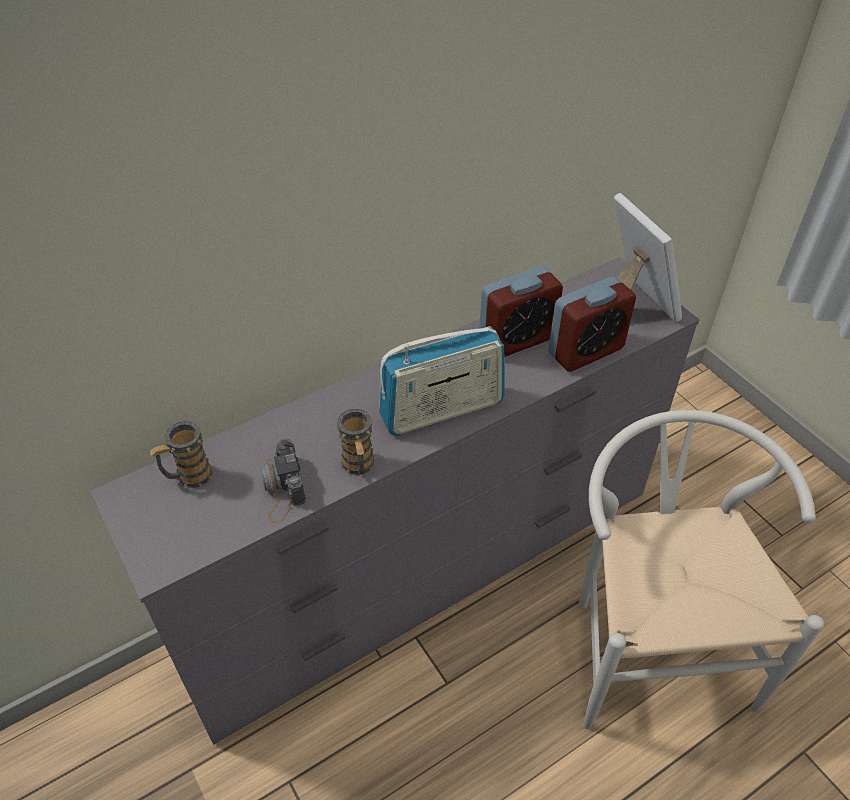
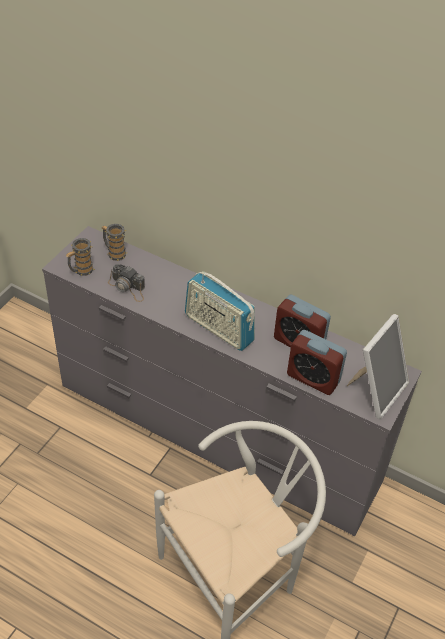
camera: 60 degrees right, 0 degrees up
camera [261,438,306,523] -> camera turned 105 degrees counterclockwise [108,264,145,302]
mug [334,409,376,475] -> mug moved to [66,238,95,276]

